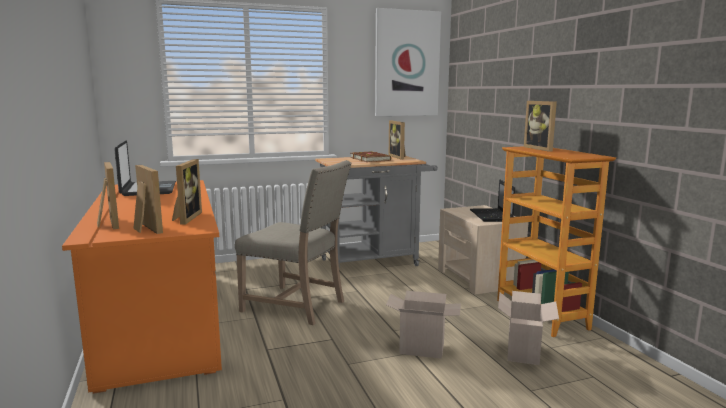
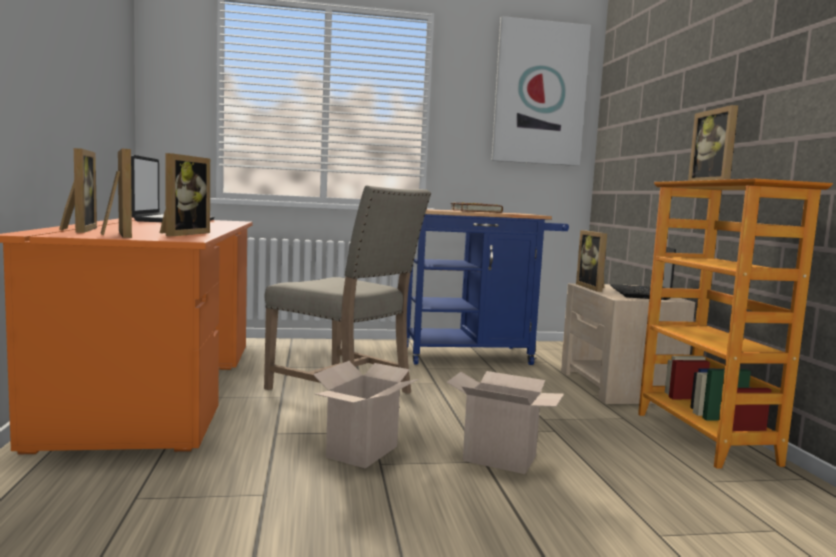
camera: 10 degrees right, 5 degrees down
grey cart [315,156,438,268] -> blue cart [407,209,569,365]
picture frame [389,121,406,159] -> picture frame moved to [576,230,607,292]
cardboard box [498,291,559,365] -> cardboard box moved to [313,361,419,469]

